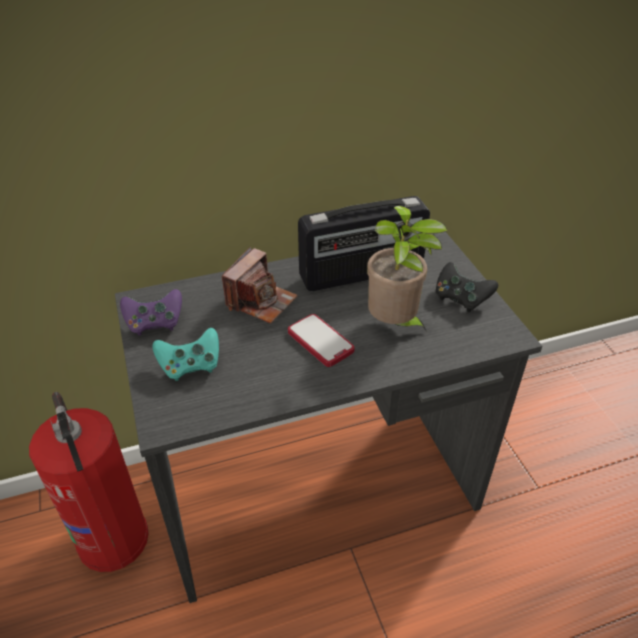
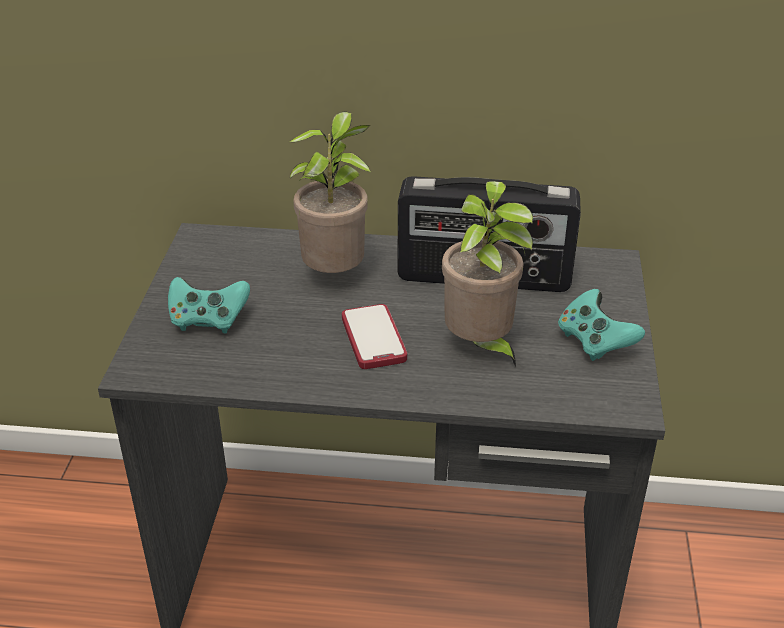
camera: 25 degrees right, 5 degrees down
fire extinguisher [29,392,149,572] -> none
purple game controller [120,289,182,336] -> none
camera [222,247,298,324] -> potted plant [289,111,371,273]
black game controller [436,262,498,312] -> turquoise game controller [558,289,645,361]

